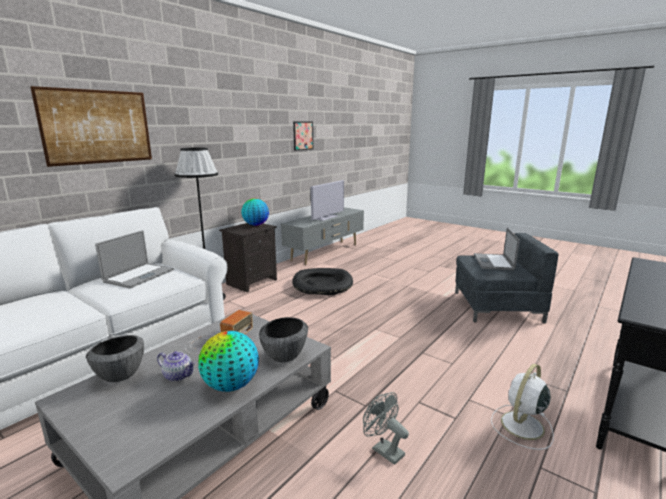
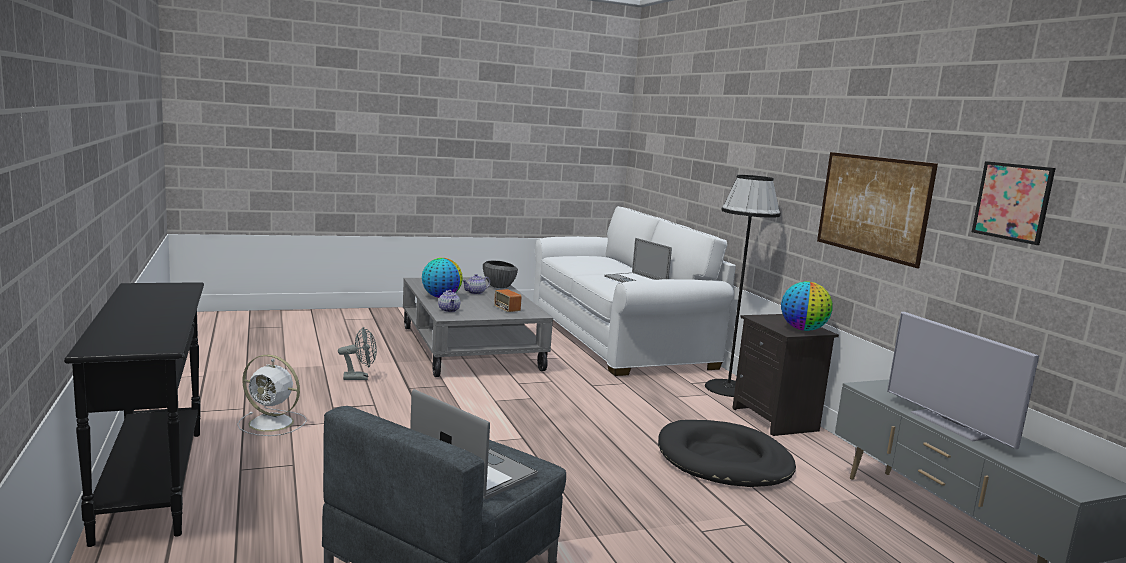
camera: 120 degrees right, 5 degrees down
picture [30,86,152,167] -> picture moved to [817,152,938,268]
bowl [259,317,308,362] -> teapot [438,290,460,312]
white fan [491,364,554,450] -> white fan turned 120 degrees clockwise [237,355,306,436]

